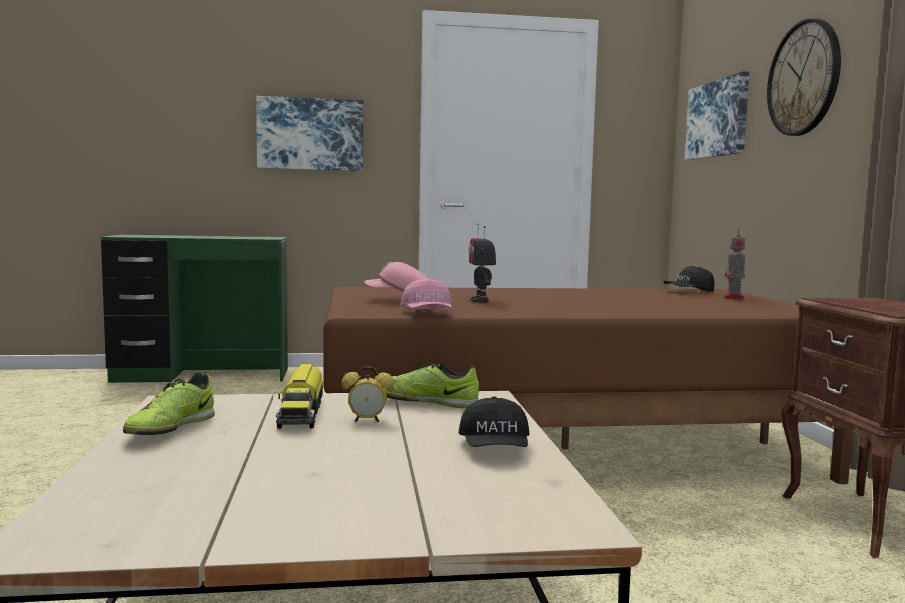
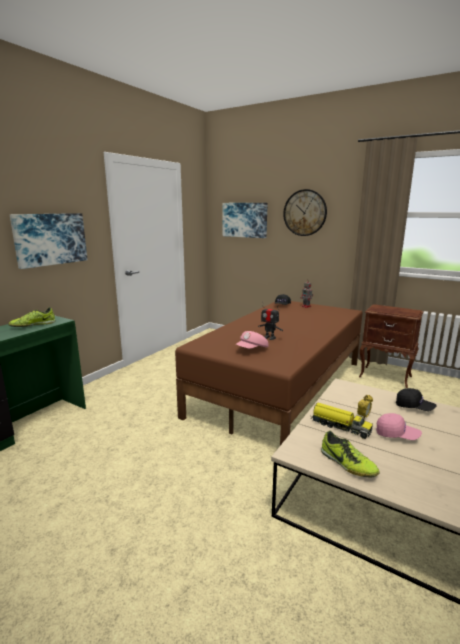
camera: 50 degrees left, 10 degrees up
shoe [386,363,479,408] -> shoe moved to [8,307,55,327]
pink cap [401,279,452,310] -> pink cap moved to [376,413,422,440]

